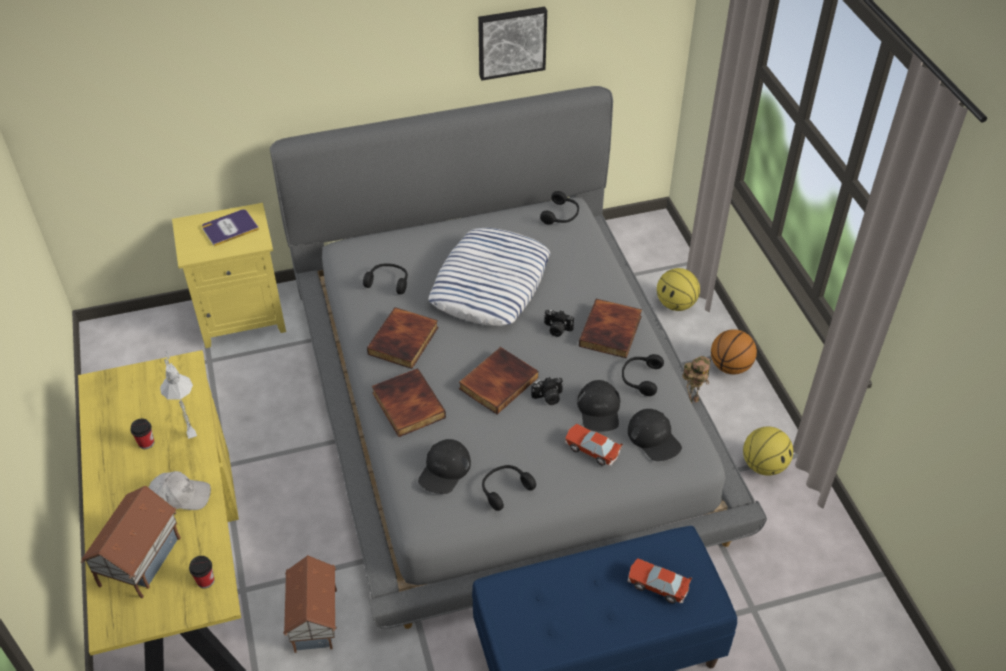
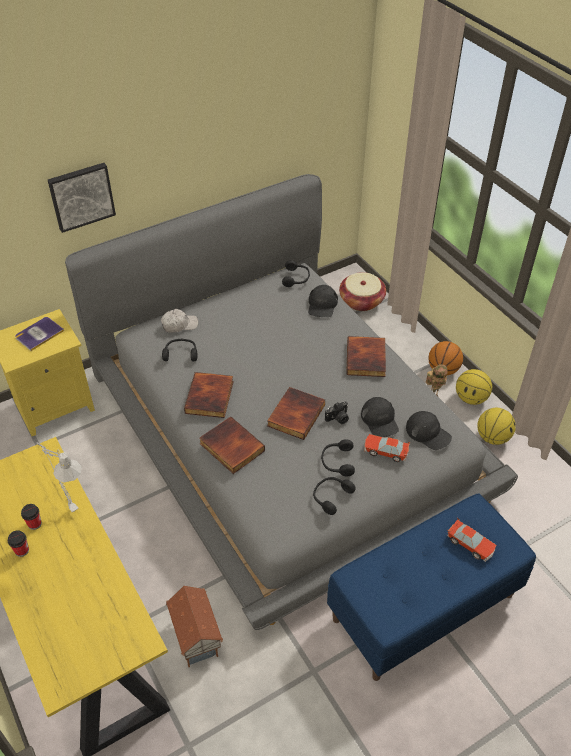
camera: 15 degrees left, 0 degrees up
toy house [81,485,181,599] -> none
white cap [148,471,211,510] -> white cap moved to [161,309,198,333]
cup [189,556,214,589] -> cup moved to [8,530,29,557]
black cap [418,439,471,494] -> black cap moved to [308,285,338,317]
pillow [428,228,550,326] -> none
picture [478,7,547,80] -> picture moved to [48,163,116,233]
camera [544,310,574,337] -> none
black headphones [622,354,664,396] -> black headphones moved to [321,439,355,476]
toy car [628,558,693,604] -> toy car turned 150 degrees counterclockwise [447,518,496,562]
basketball [657,268,700,311] -> basketball moved to [456,369,492,405]
none -> basket [339,272,386,311]

